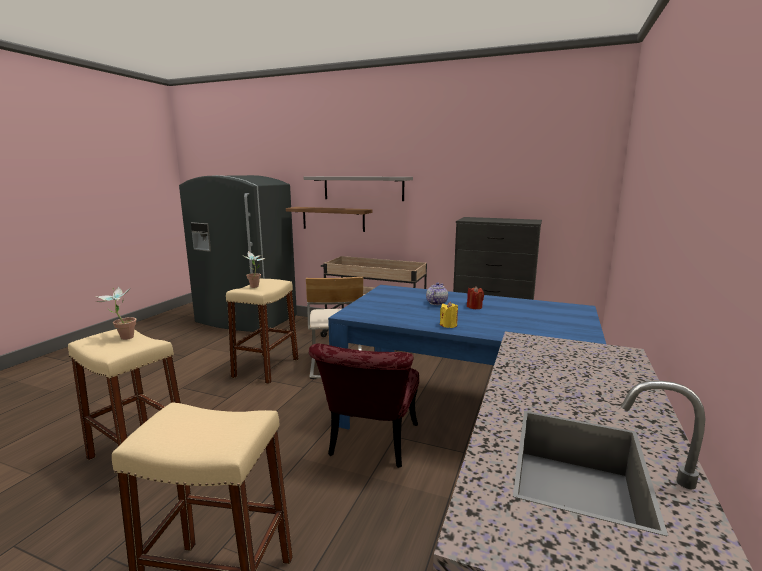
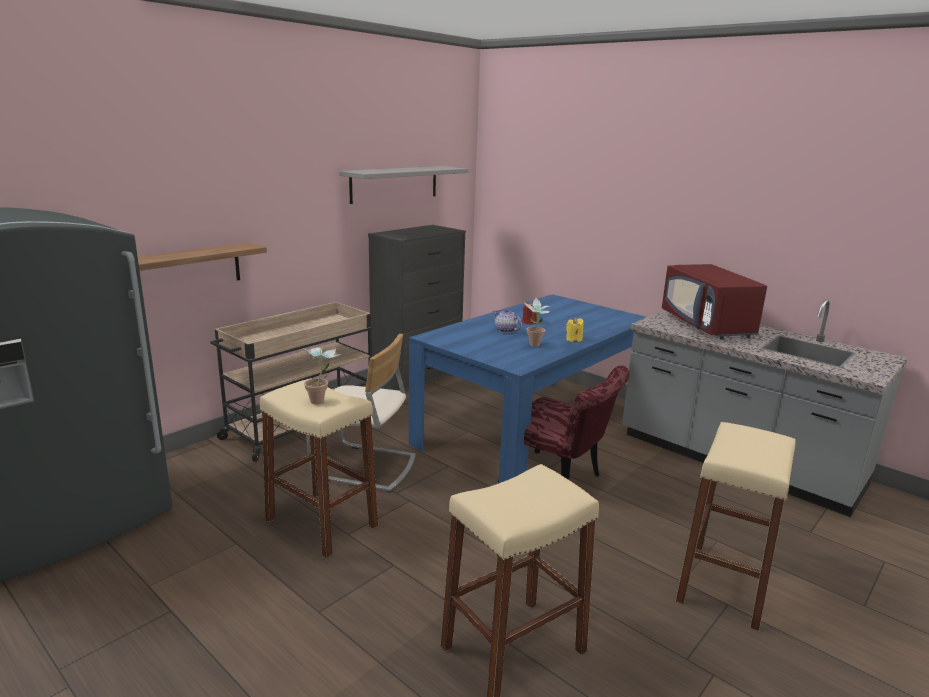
camera: 70 degrees left, 5 degrees up
potted plant [96,287,136,340] -> potted plant moved to [524,297,550,347]
grey shelf [303,176,413,201] -> grey shelf moved to [339,166,468,204]
none -> red microwave [662,264,767,340]

